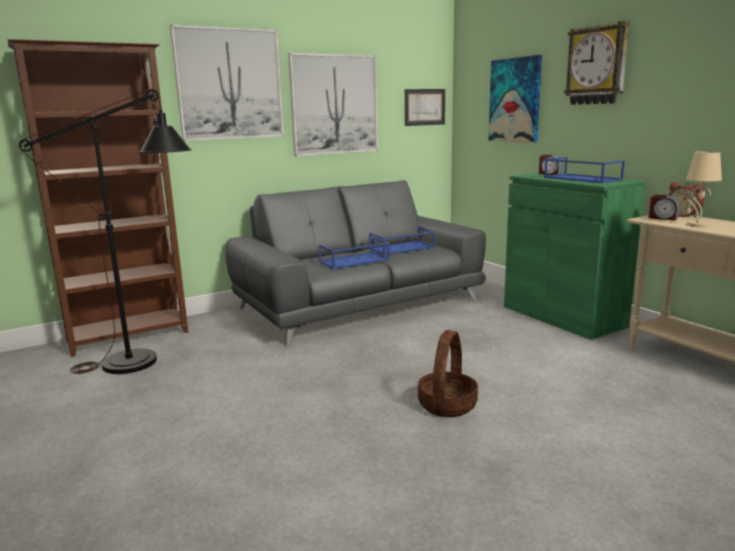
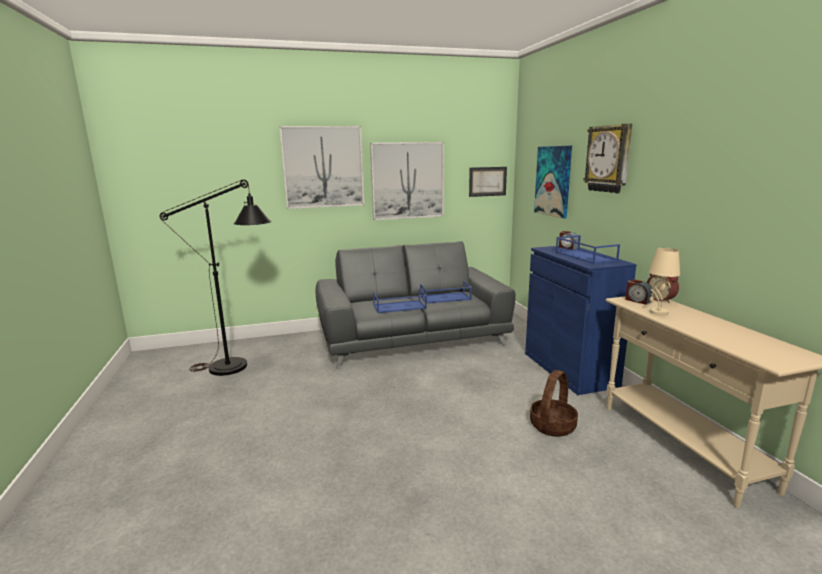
camera: 15 degrees right, 0 degrees up
brown bookcase [8,39,188,357] -> none
basket [418,330,478,417] -> basket moved to [530,370,578,437]
green cabinet [504,173,645,340] -> blue cabinet [525,246,637,395]

